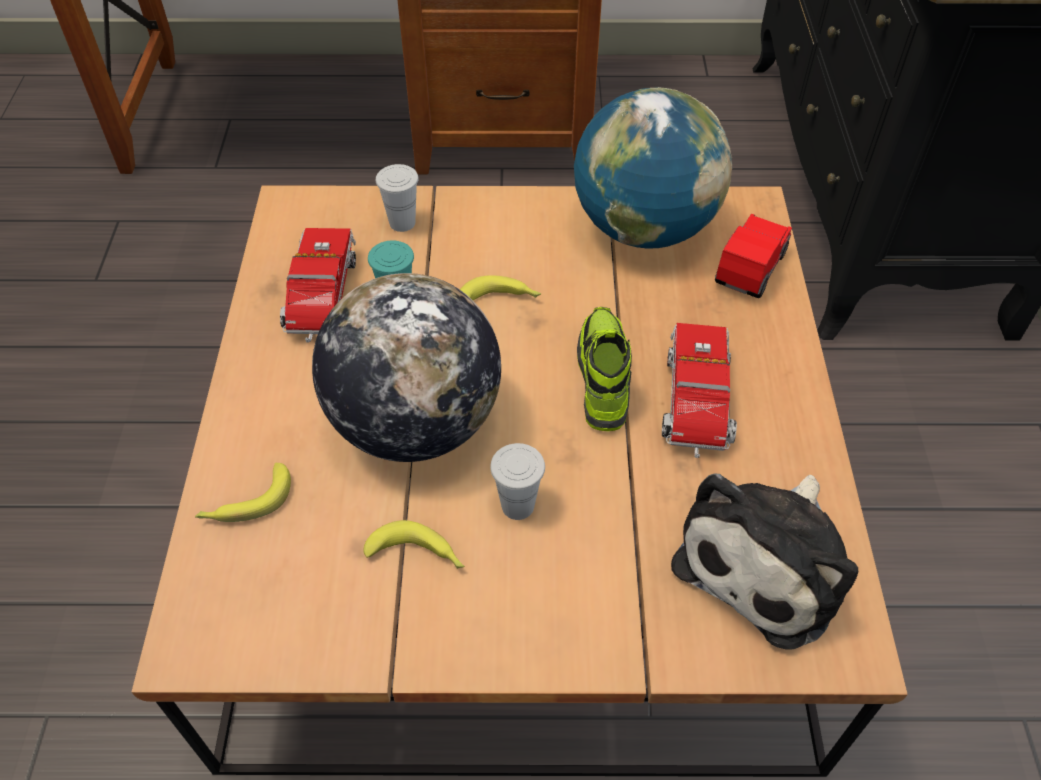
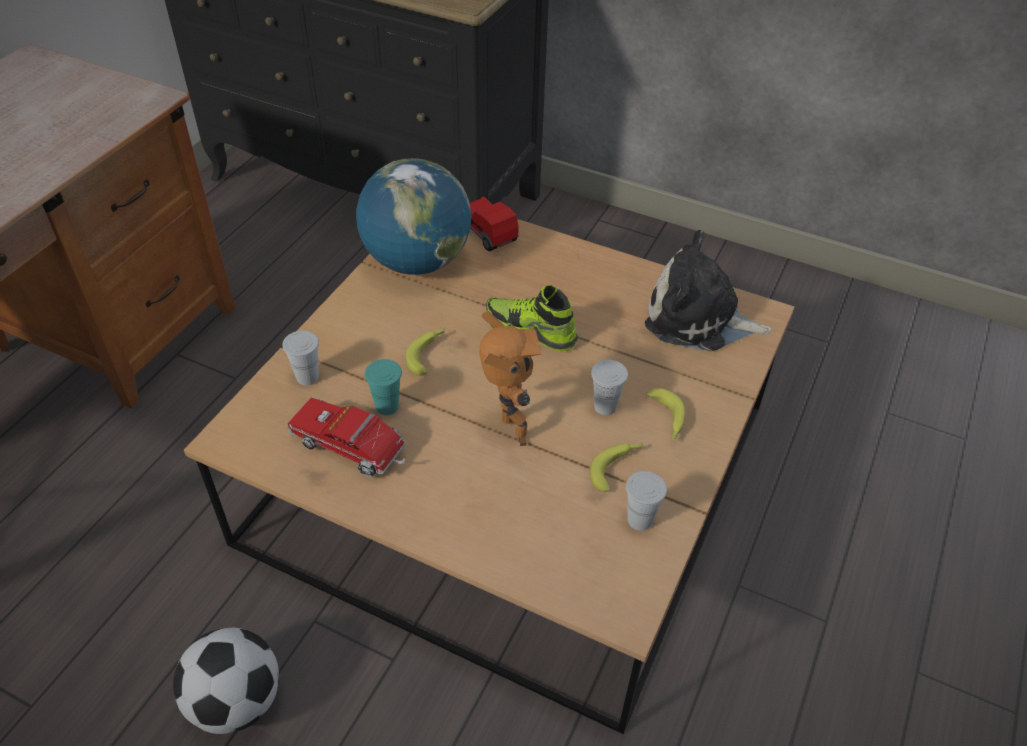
camera: 65 degrees left, 5 degrees down
banana [195,463,291,522] -> banana moved to [647,388,686,441]
globe [312,273,501,462] -> toy robot [480,311,541,446]
toy truck [662,323,737,459] -> none
plush toy [671,474,858,650] -> plush toy turned 135 degrees clockwise [645,230,771,351]
none -> football [173,627,279,734]
none -> white cup [626,471,667,531]

